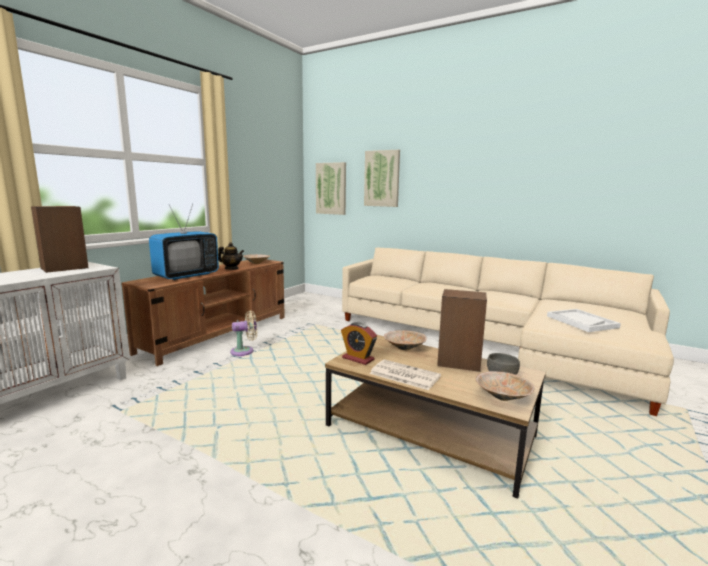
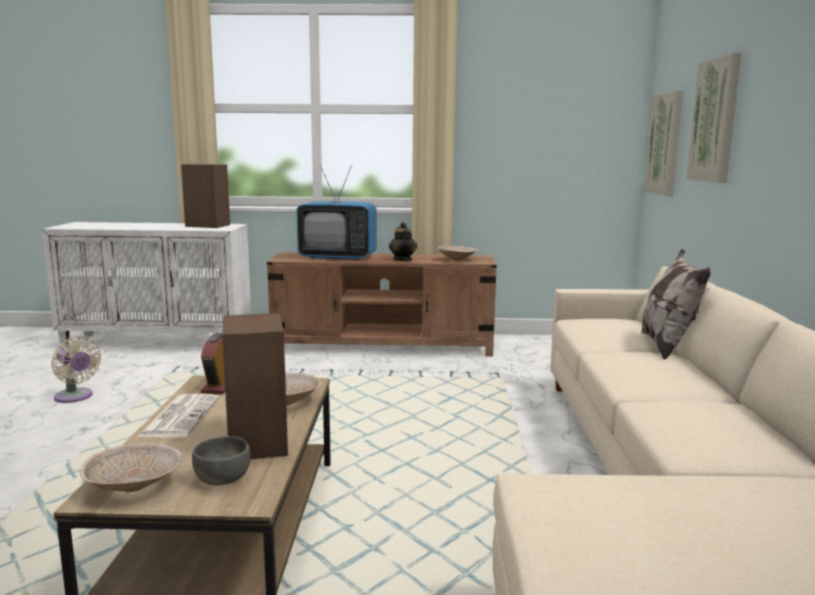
camera: 60 degrees right, 0 degrees up
beige fan [230,310,257,356] -> beige fan moved to [51,336,101,403]
white tray [547,309,621,332] -> none
none -> pillow [642,249,710,360]

